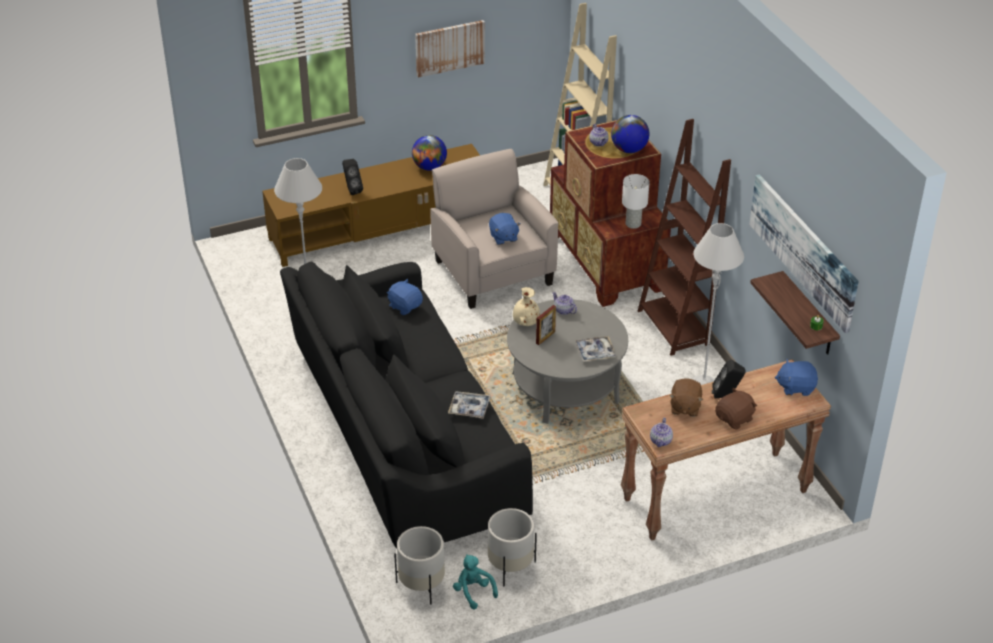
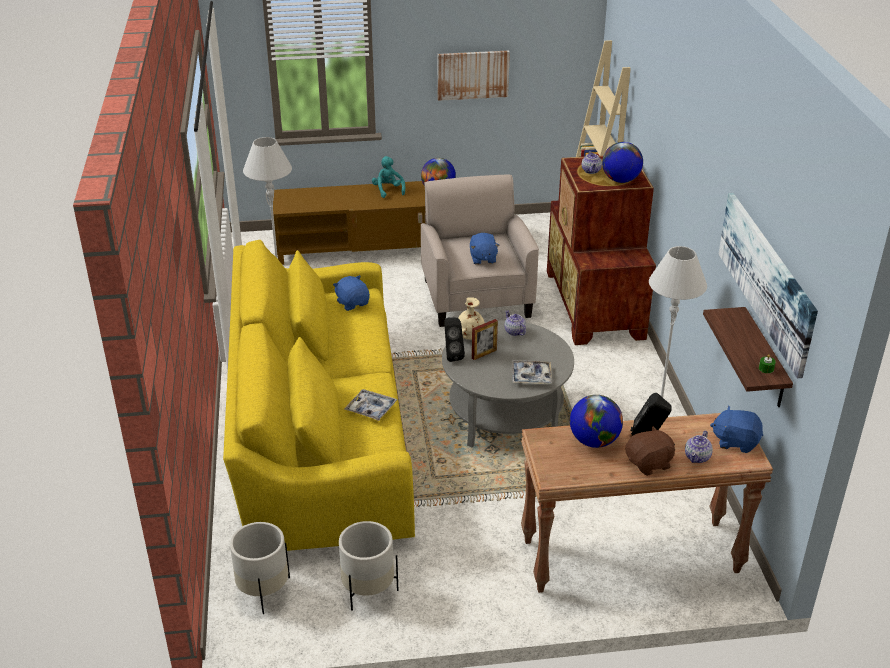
camera: 15 degrees right, 5 degrees down
black sofa [280,261,533,548] -> yellow sofa [223,240,415,551]
black speaker [342,159,363,195] -> black speaker moved to [444,317,465,362]
turquoise plush toy [453,555,498,609] -> turquoise plush toy moved to [372,156,405,198]
white table lamp [622,174,650,229] -> none
brown bookcase [638,119,731,356] -> none
teapot [650,418,673,447] -> teapot moved to [685,431,713,463]
brown plush toy [669,379,703,417] -> globe [570,395,623,448]

